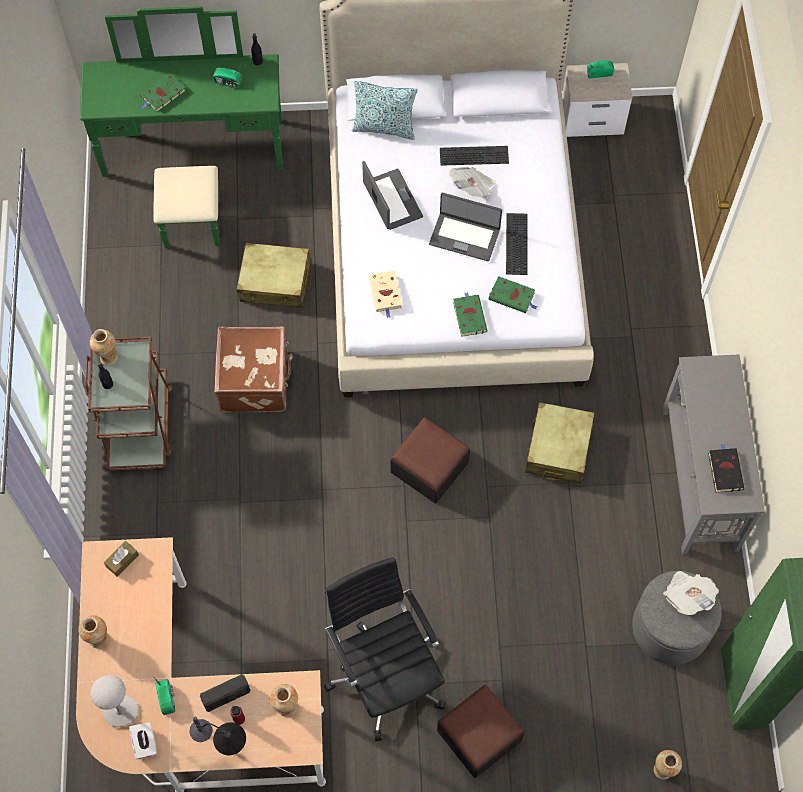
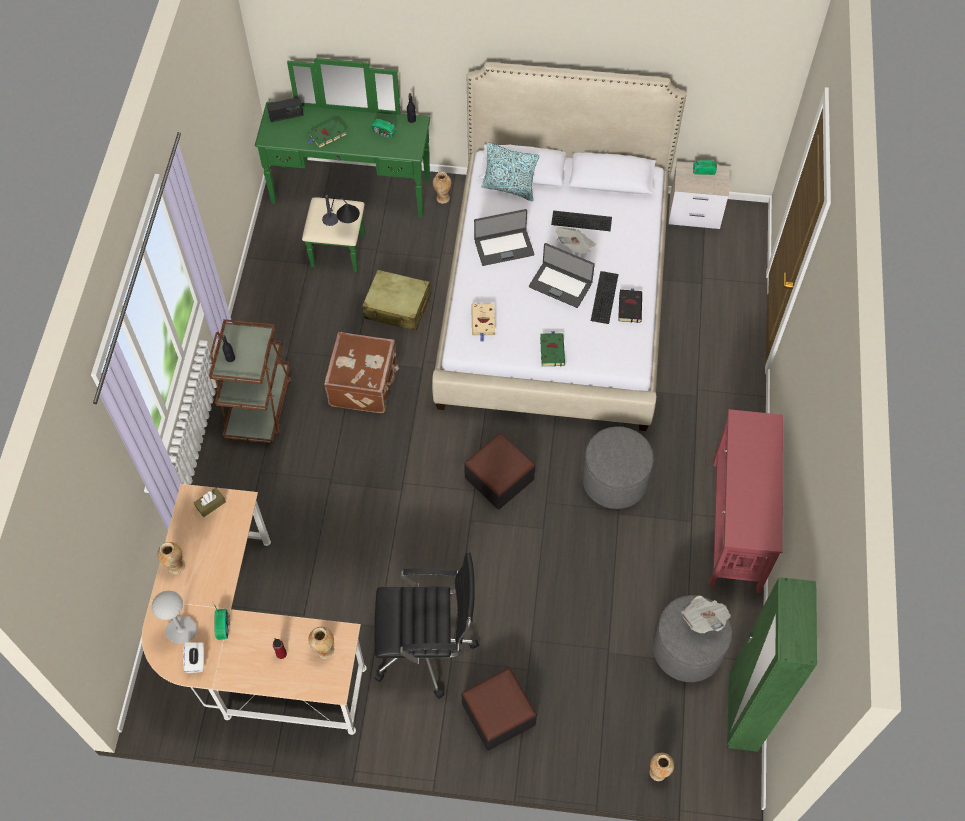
camera: 10 degrees right, 5 degrees down
vase [90,329,118,365] -> vase moved to [433,171,451,204]
table lamp [189,717,246,755] -> table lamp moved to [322,195,360,226]
radio [200,674,250,712] -> radio moved to [267,97,304,122]
black office chair [324,557,446,742] -> black office chair turned 105 degrees clockwise [374,552,479,699]
laptop [362,161,423,230] -> laptop turned 90 degrees clockwise [474,209,534,266]
green book [488,276,537,313] -> none
beige suitcase [525,402,594,484] -> grey ottoman [582,426,654,509]
grey console table [662,354,765,554] -> red console table [709,409,783,593]
black book [708,444,744,492] -> black book moved to [618,288,642,323]

